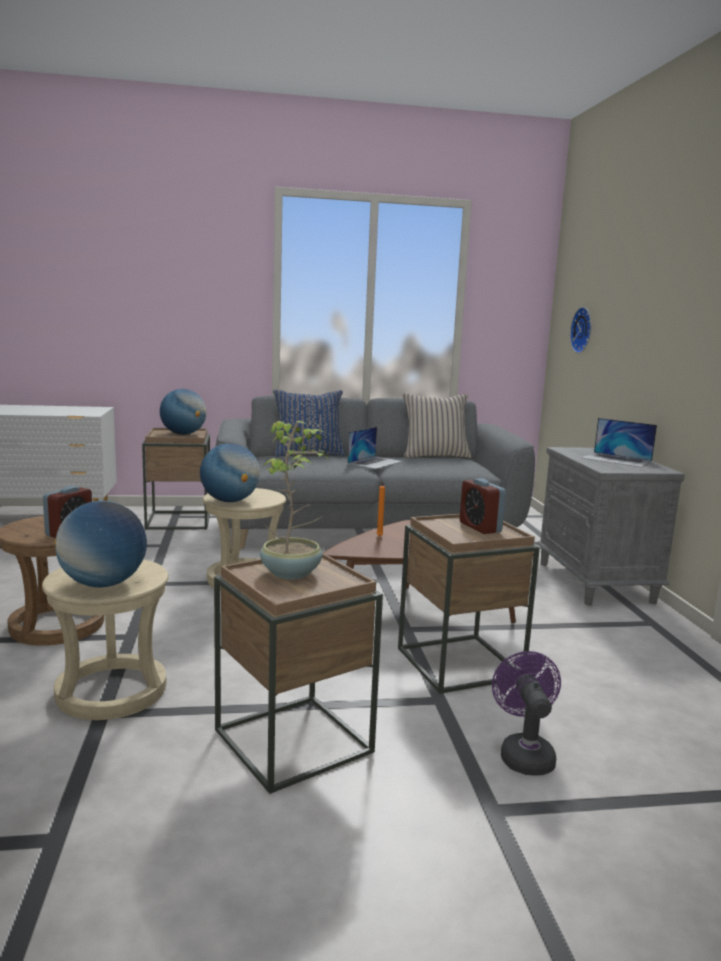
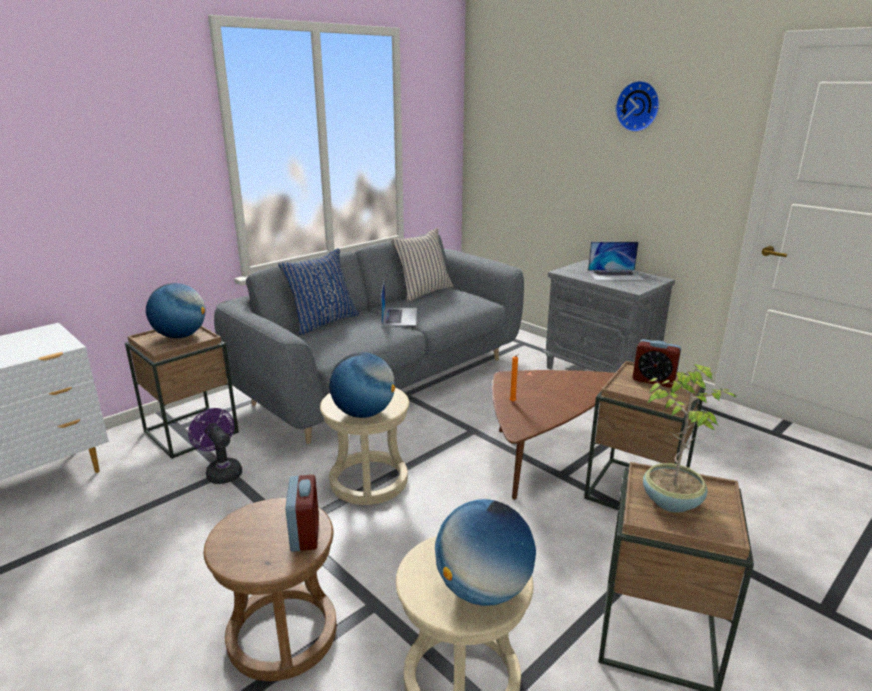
camera: 35 degrees left, 10 degrees up
purple fan [492,651,561,776] -> purple fan moved to [188,408,242,484]
wall clock [570,307,591,353] -> wall clock moved to [615,80,660,132]

